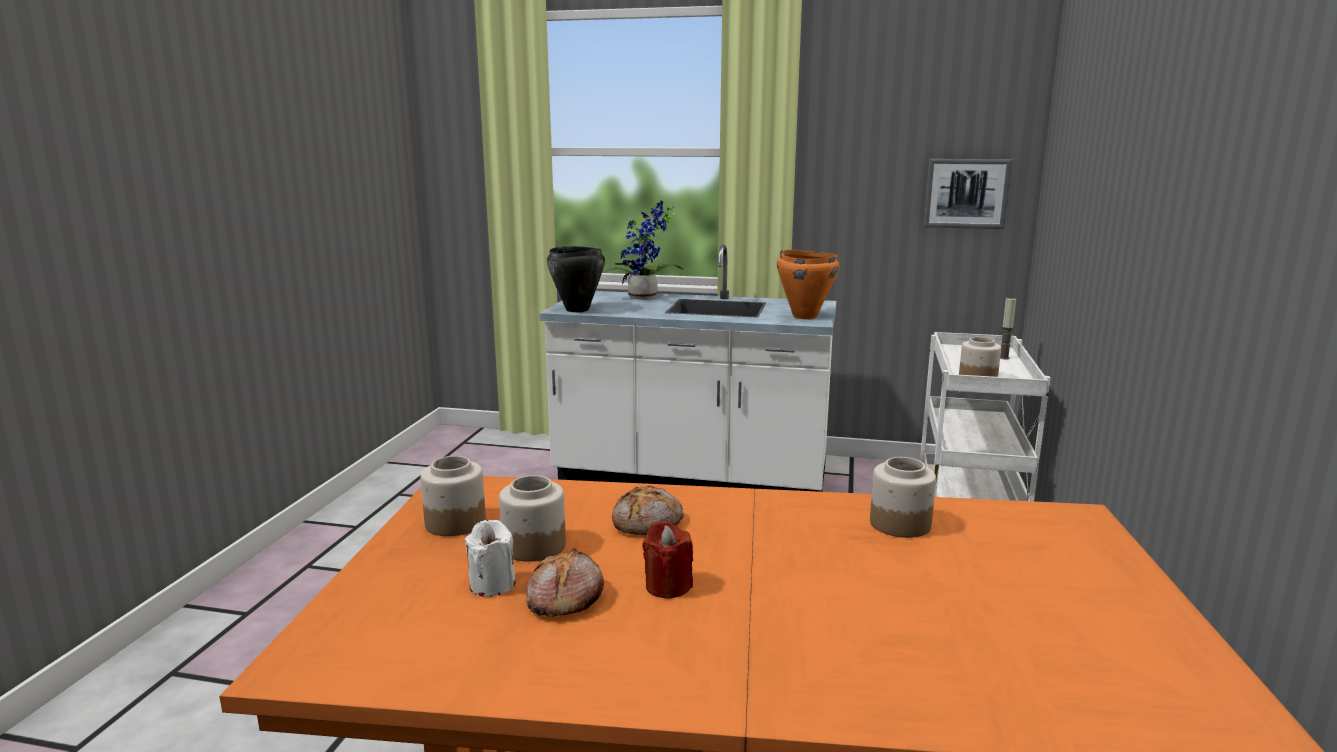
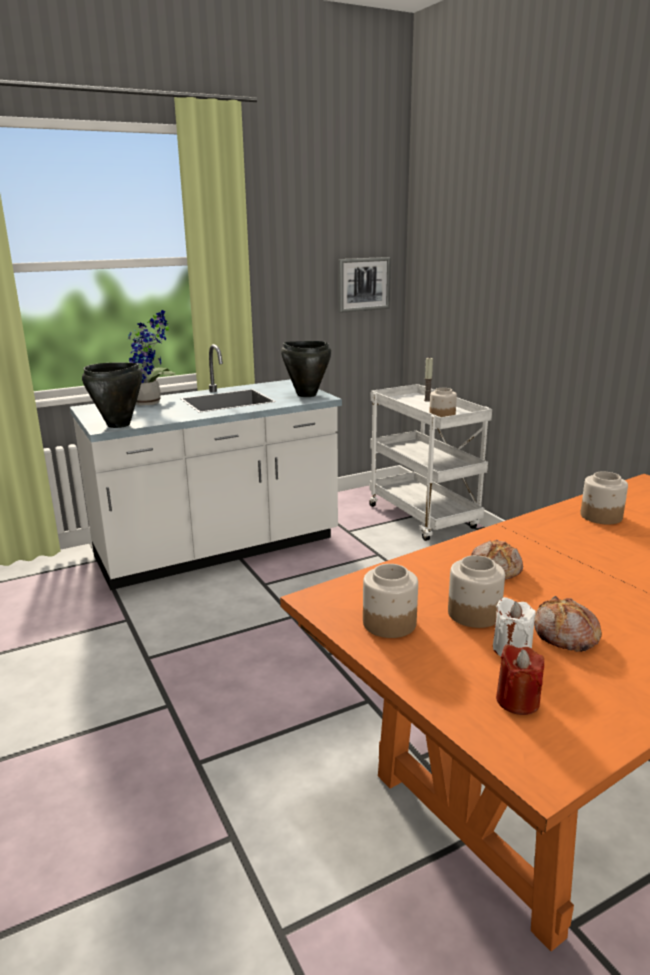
camera: 40 degrees left, 5 degrees up
red candle [642,521,693,599] -> red candle moved to [496,644,544,715]
orange cooking pot [777,250,839,320] -> black cooking pot [281,341,331,397]

